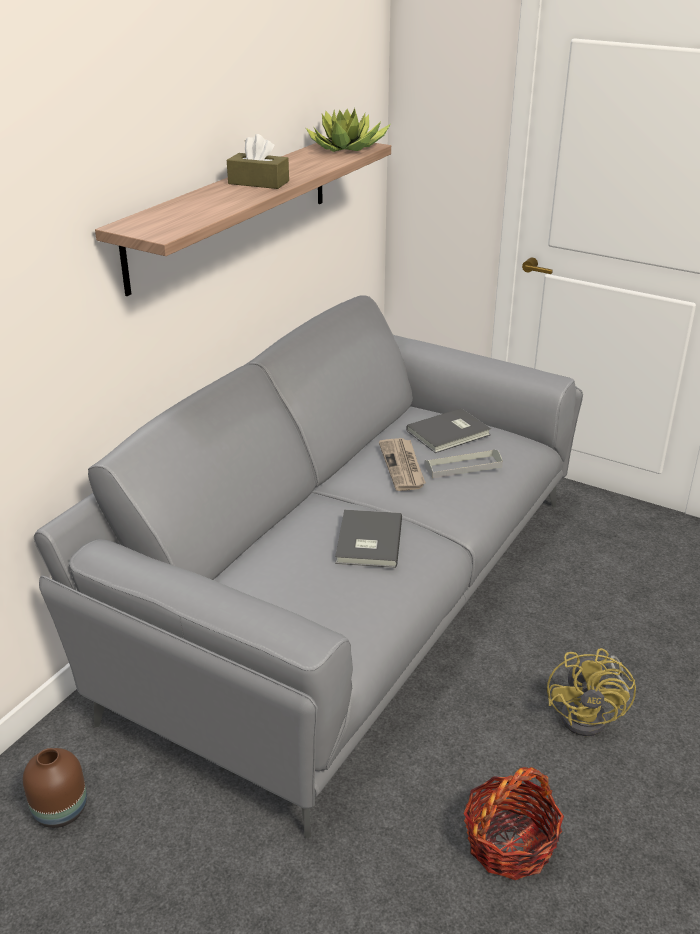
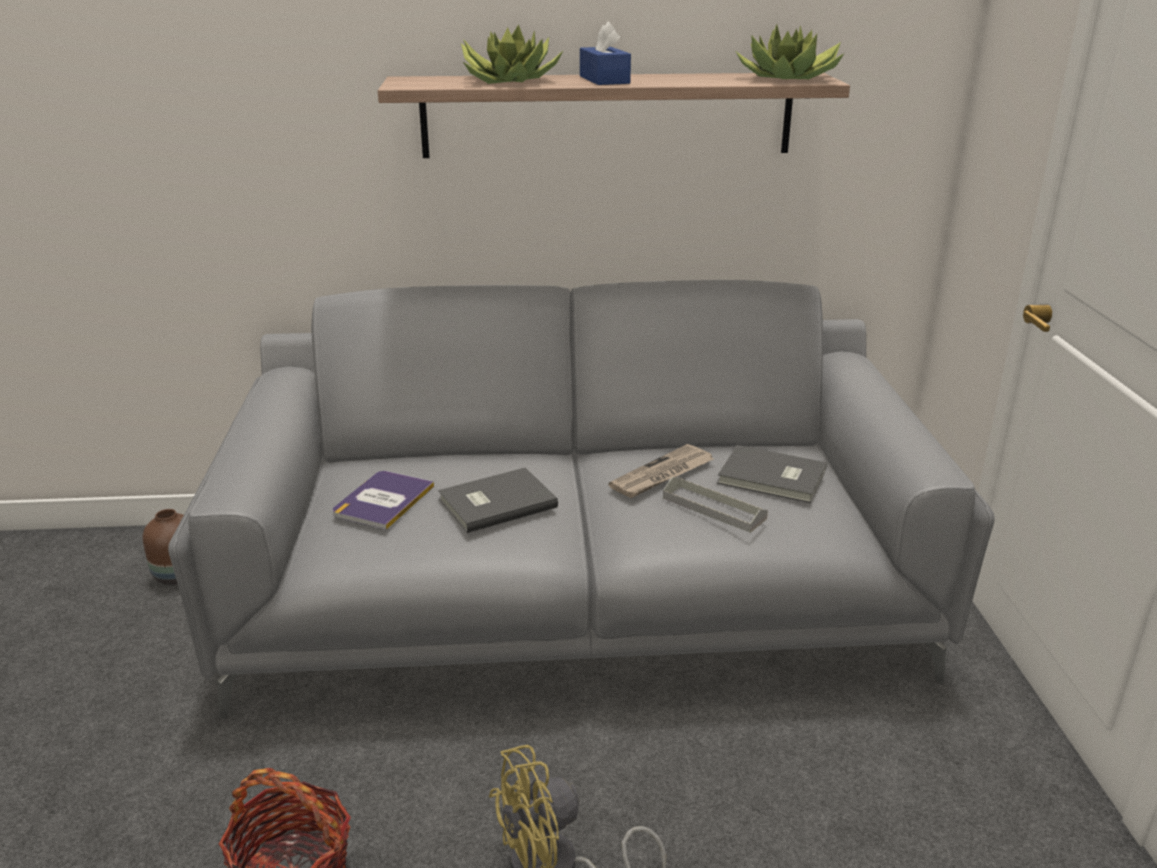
camera: 55 degrees right, 5 degrees down
brown tissue box [227,134,289,189] -> blue tissue box [580,21,631,85]
none -> book [333,471,434,530]
none -> potted plant [461,25,564,84]

